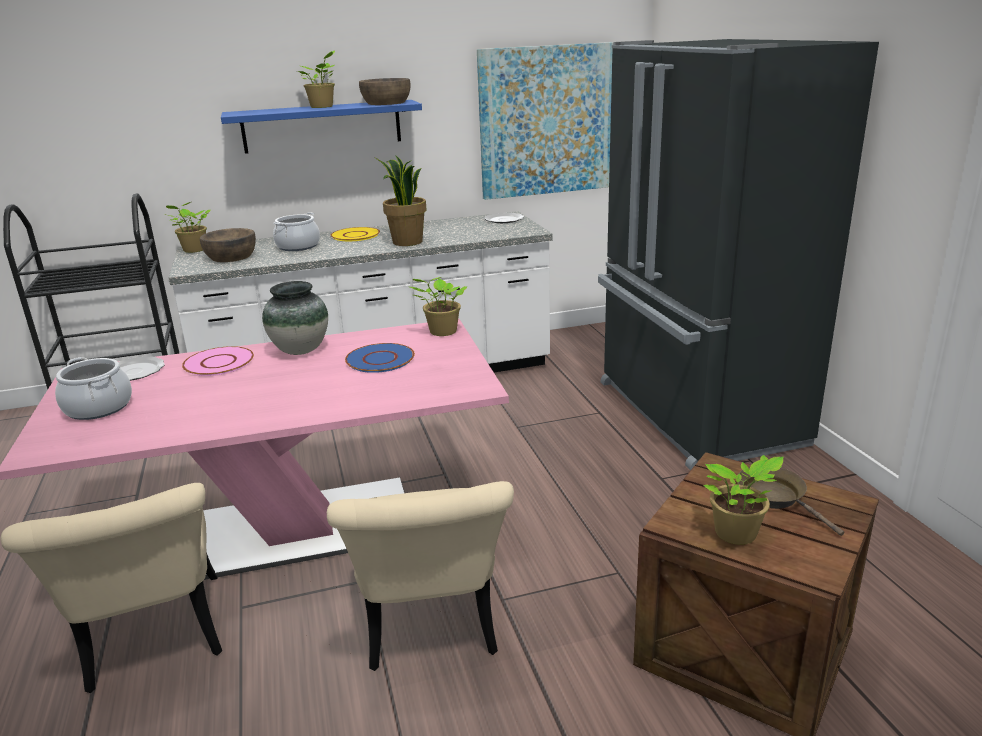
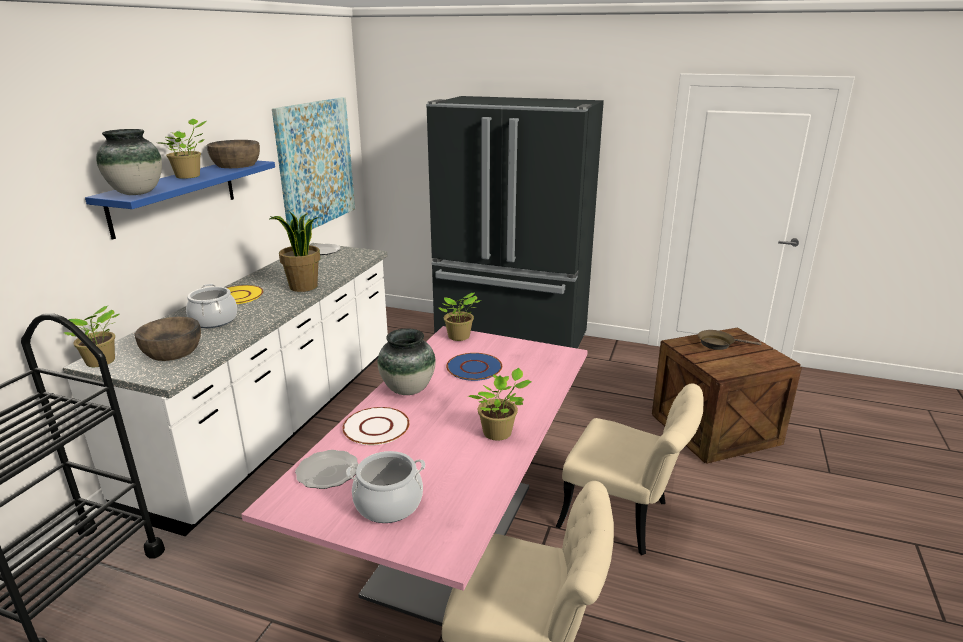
camera: 55 degrees left, 0 degrees up
pink plate [182,346,254,376] -> white plate [342,407,410,445]
potted plant [704,455,783,545] -> potted plant moved to [468,368,531,441]
none -> vase [96,129,162,195]

